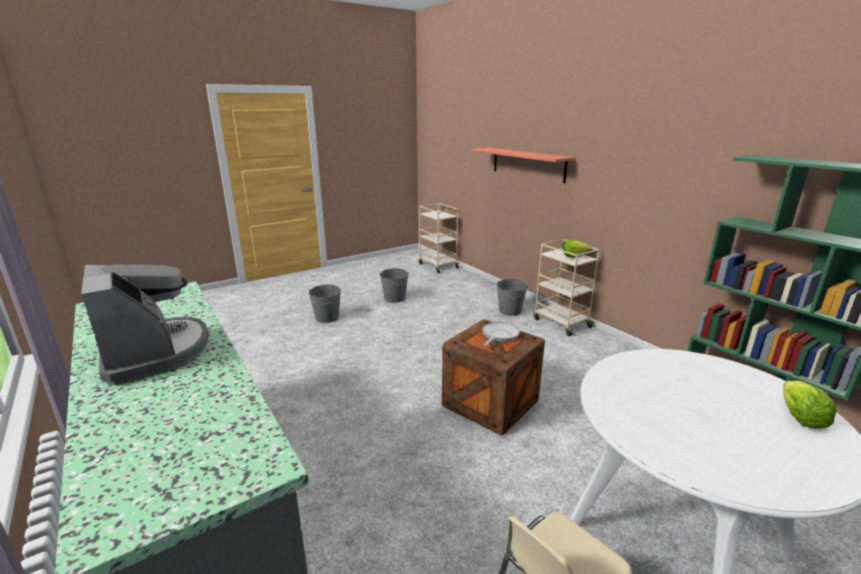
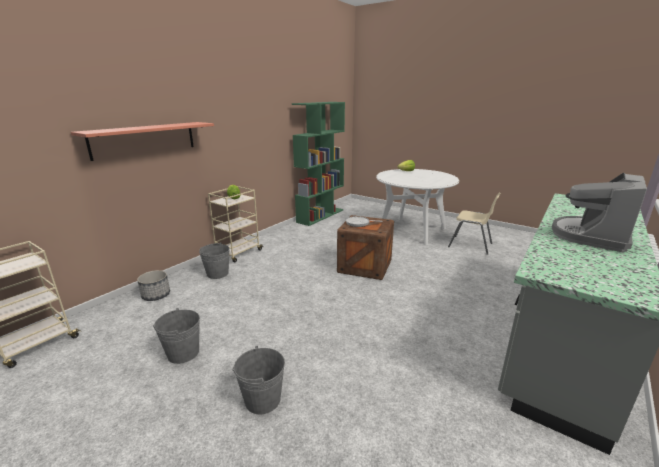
camera: 110 degrees left, 0 degrees up
none -> planter [137,270,170,301]

